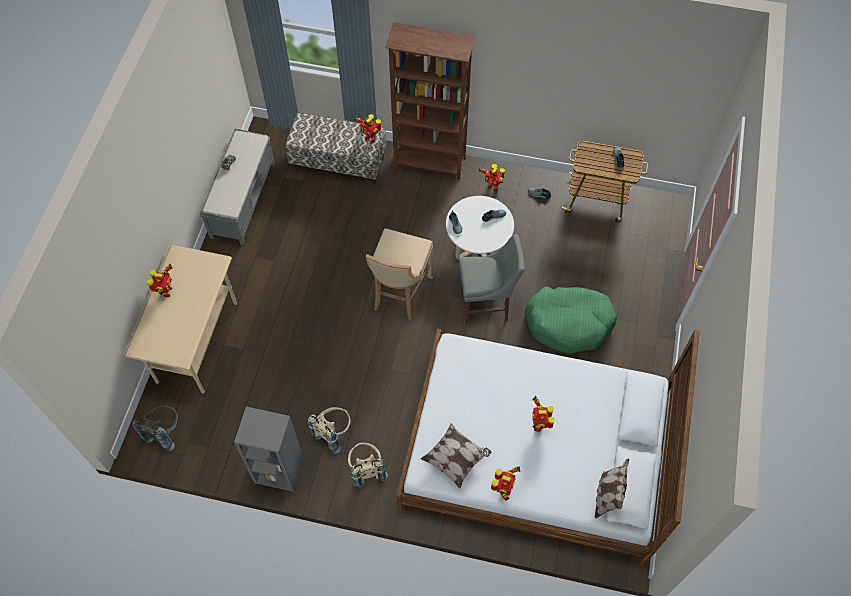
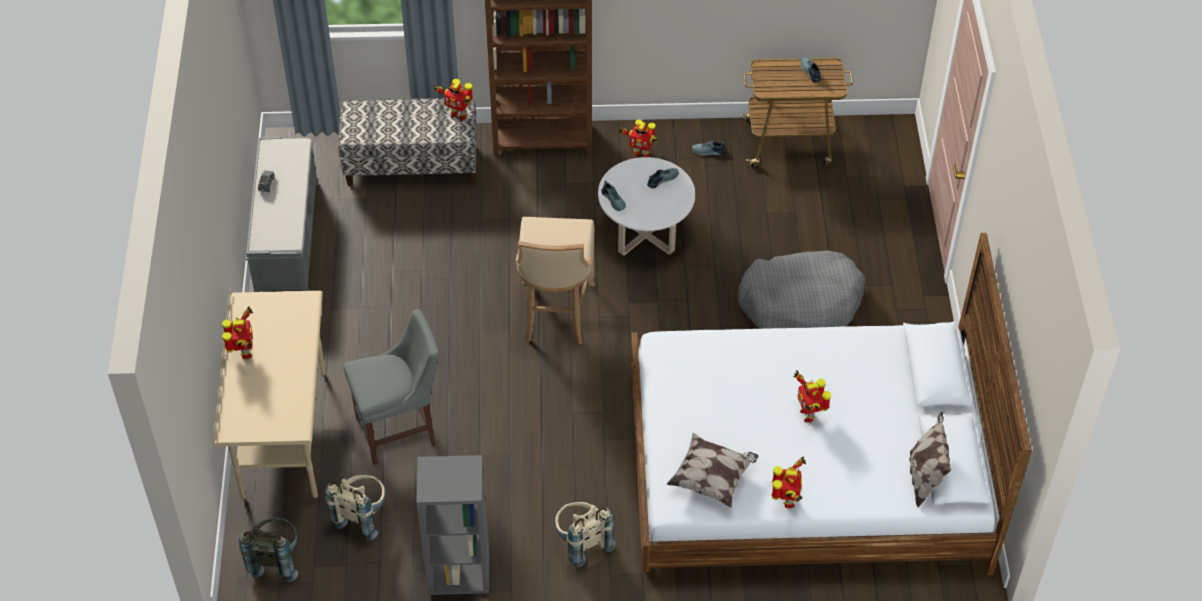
camera: 15 degrees left, 10 degrees down
beige backpack [308,407,351,454] -> beige backpack moved to [325,475,386,541]
grey chair [459,234,525,324] -> grey chair moved to [343,309,439,465]
green dog bed [525,287,617,354] -> grey dog bed [737,250,865,329]

